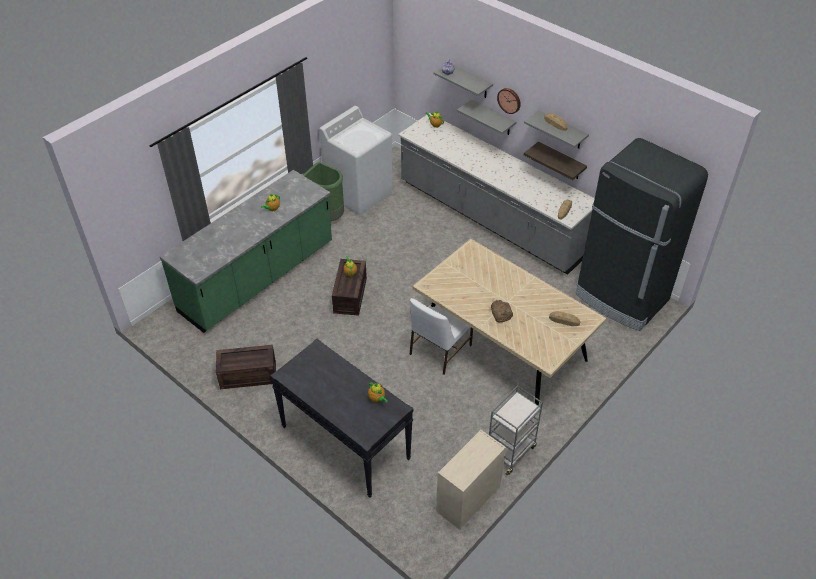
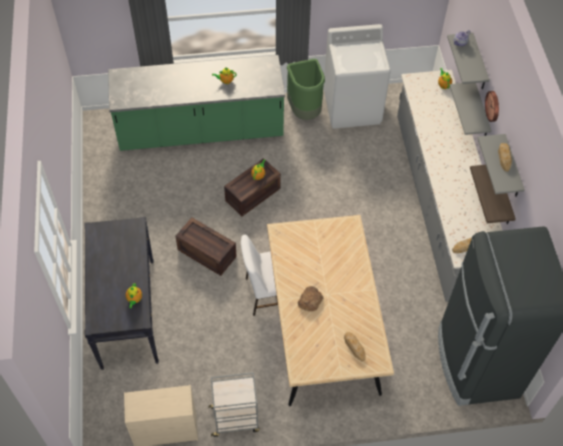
camera: 40 degrees right, 10 degrees up
crate [216,345,276,389] -> crate moved to [175,217,237,276]

